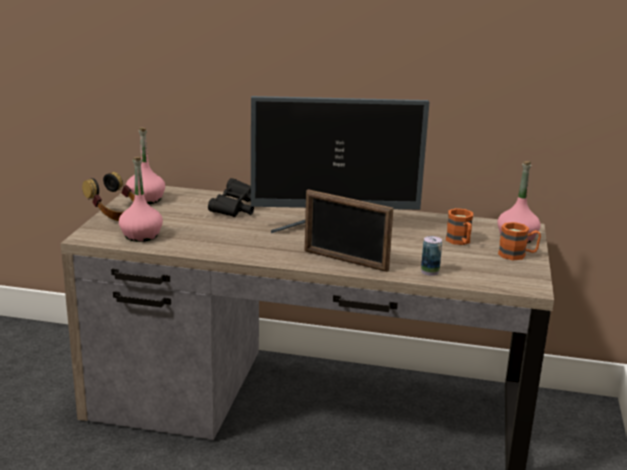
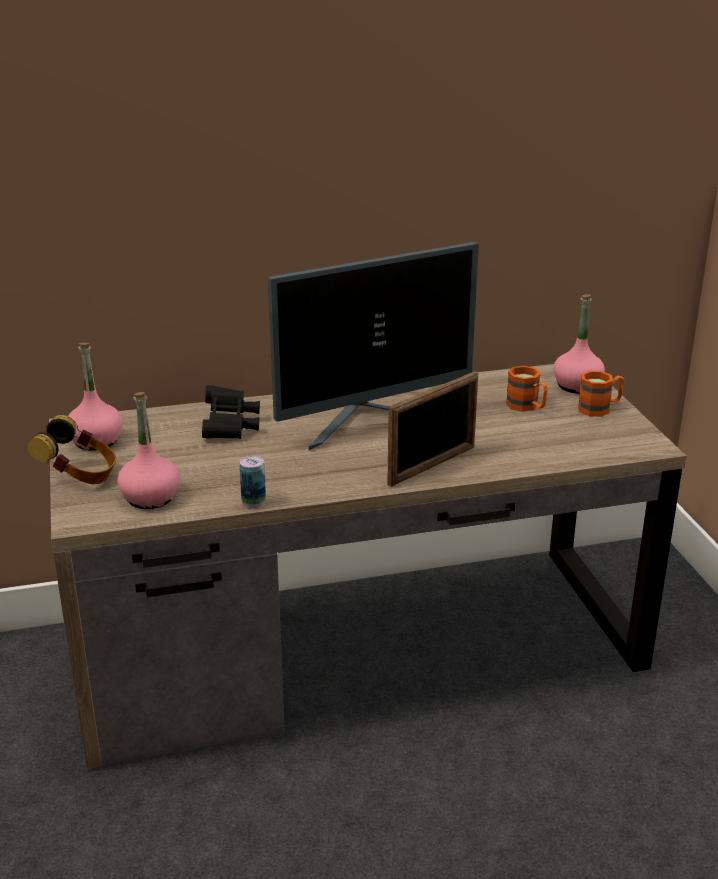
camera: 25 degrees left, 5 degrees up
picture frame [304,189,393,272] -> picture frame turned 45 degrees counterclockwise [387,371,478,487]
can [421,236,442,276] -> can moved to [239,456,266,508]

